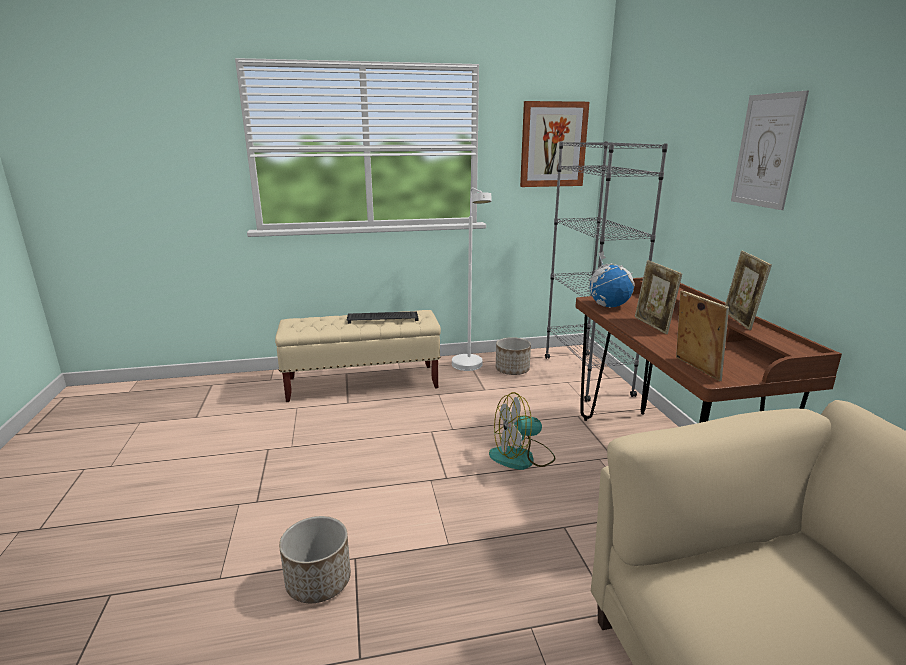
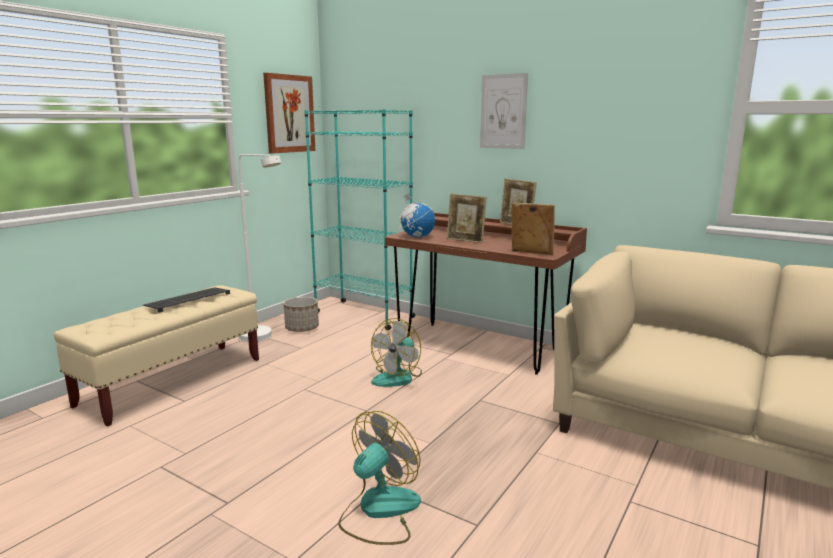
camera: 45 degrees left, 5 degrees down
planter [279,516,351,603] -> fan [338,411,421,545]
grey bookcase [545,141,668,402] -> turquoise bookcase [304,109,415,330]

